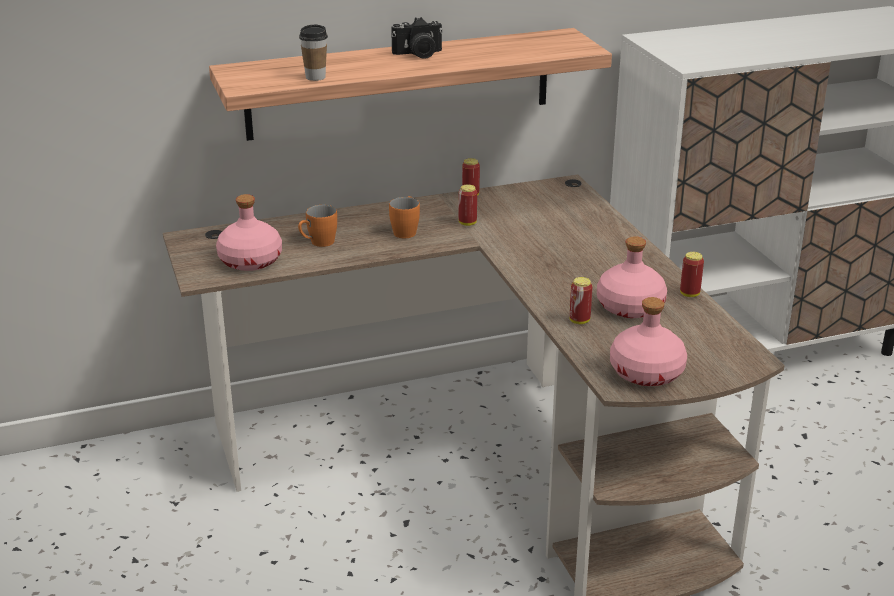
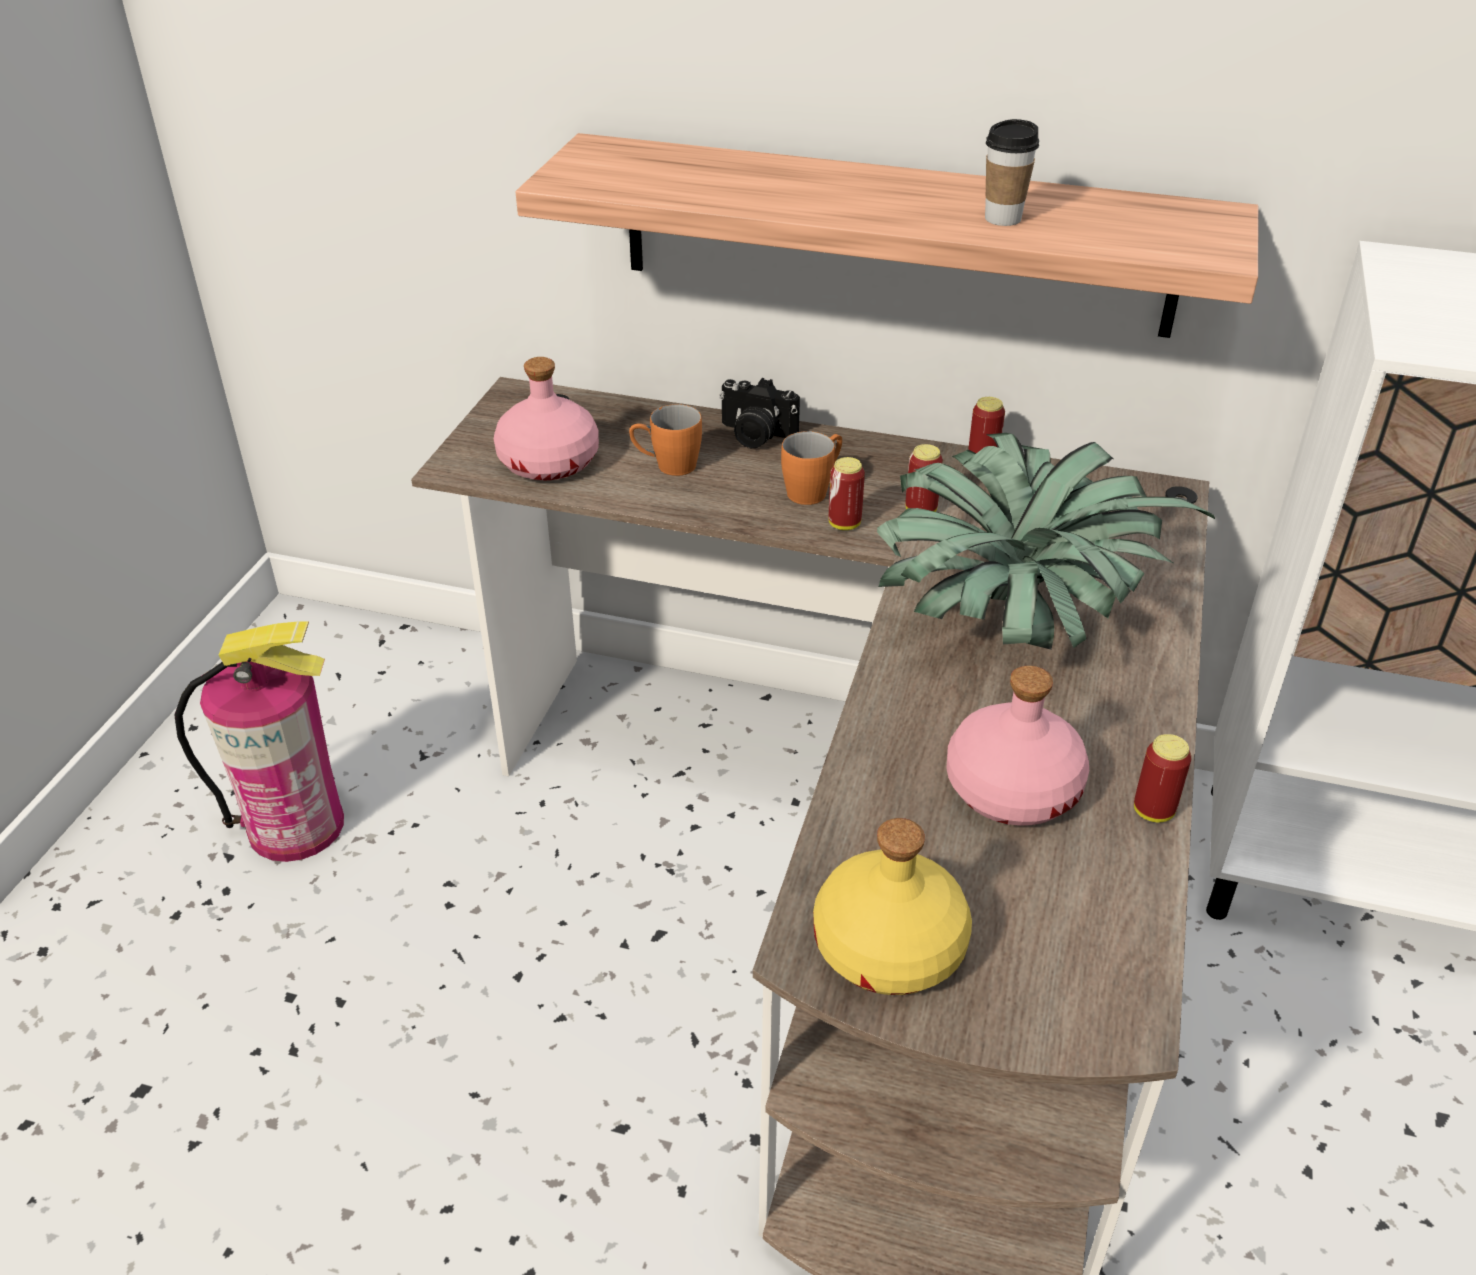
camera: 35 degrees right, 10 degrees up
cup [299,25,328,81] -> cup moved to [985,119,1039,226]
camera [391,17,443,59] -> camera moved to [719,378,800,448]
can [569,277,593,324] -> can moved to [829,457,865,530]
pink bottle [610,297,687,386] -> yellow bottle [813,818,972,995]
none -> fire extinguisher [174,621,344,862]
none -> potted plant [877,433,1215,650]

